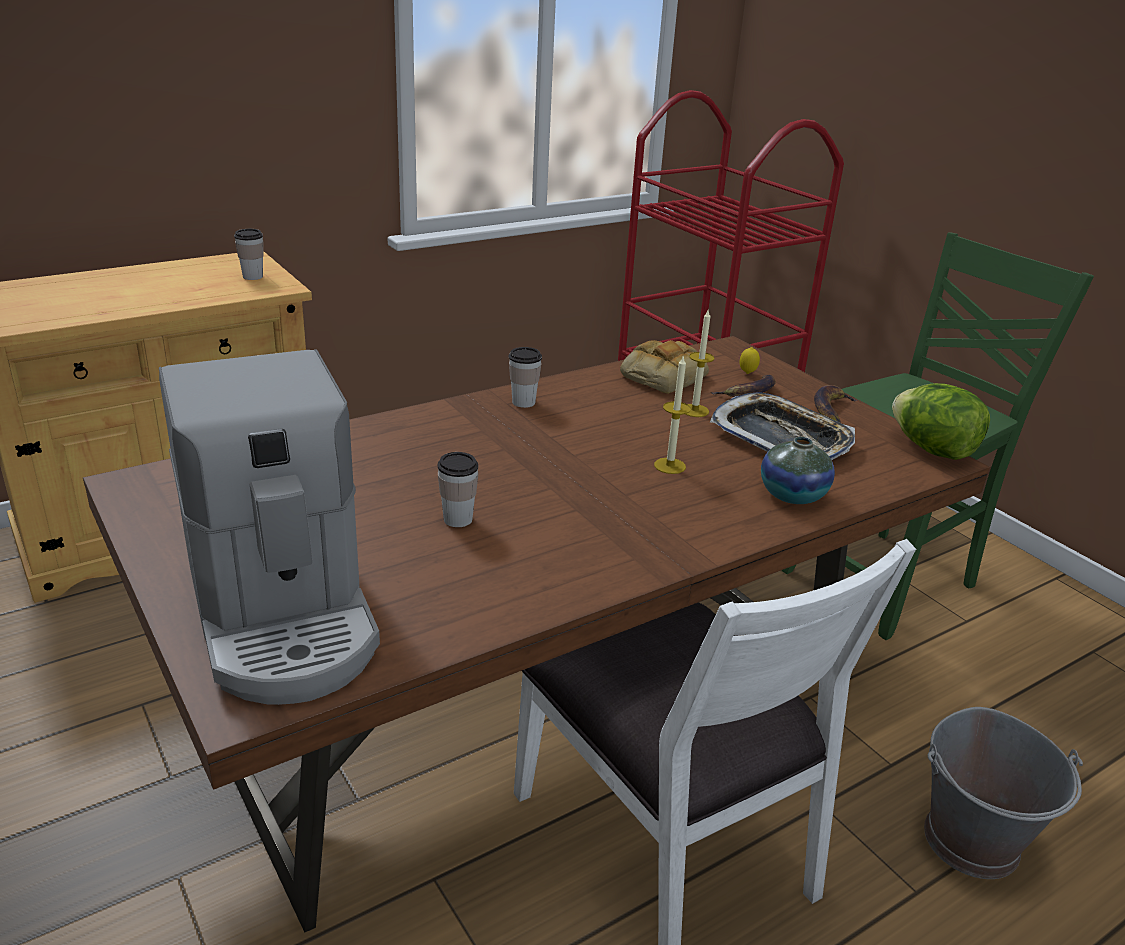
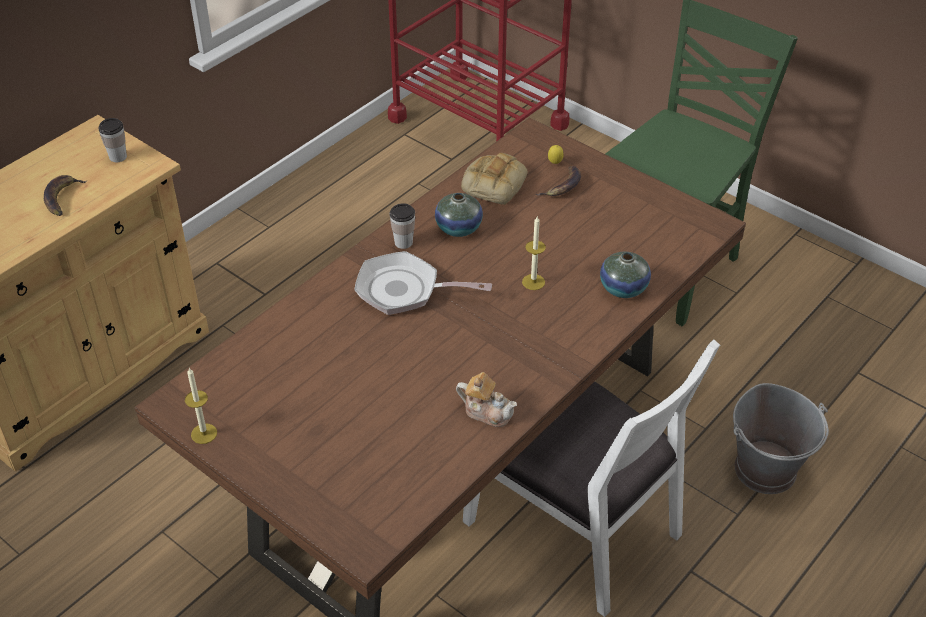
camera: 15 degrees left, 15 degrees up
coffee machine [159,349,380,705] -> none
cup [438,452,478,527] -> none
candle [685,310,715,417] -> candle moved to [185,368,217,444]
tray [710,392,855,460] -> none
banana [814,385,858,423] -> banana moved to [44,175,87,216]
lettuce [892,383,990,460] -> none
none -> frying pan [354,251,492,315]
none -> vase [435,193,483,237]
none -> teapot [456,372,517,427]

